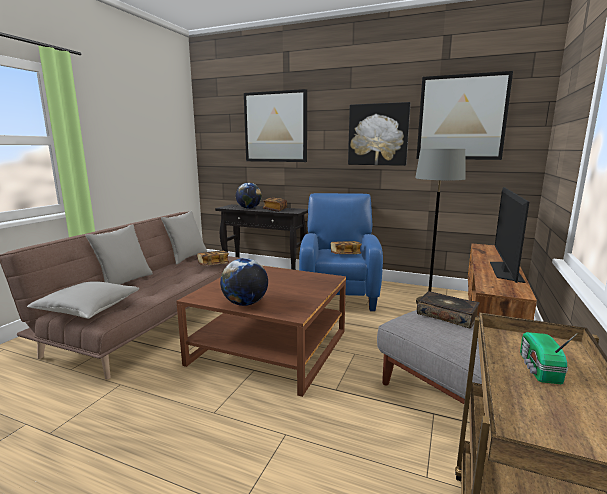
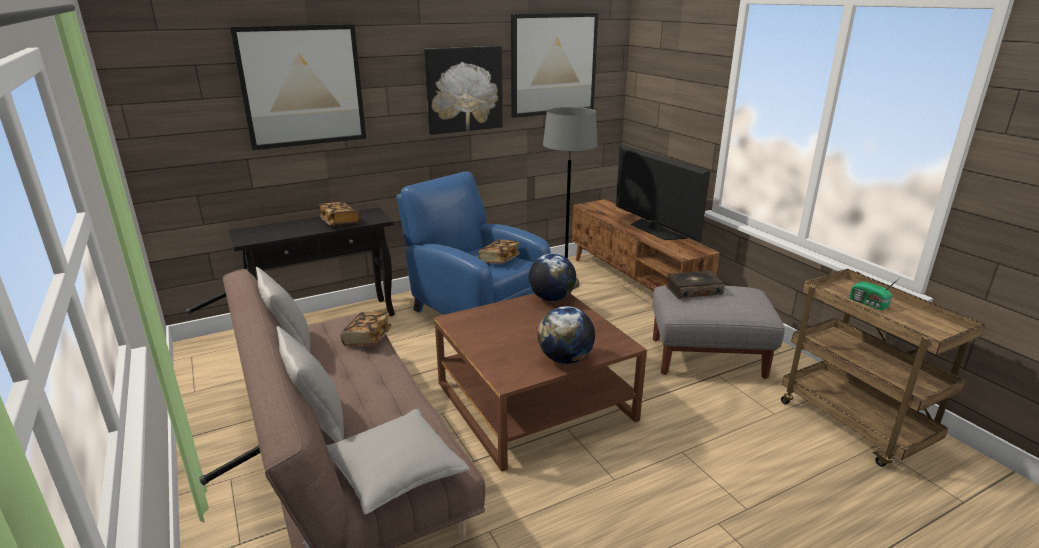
camera: 50 degrees left, 10 degrees up
globe [236,183,262,209] -> globe moved to [529,254,576,301]

